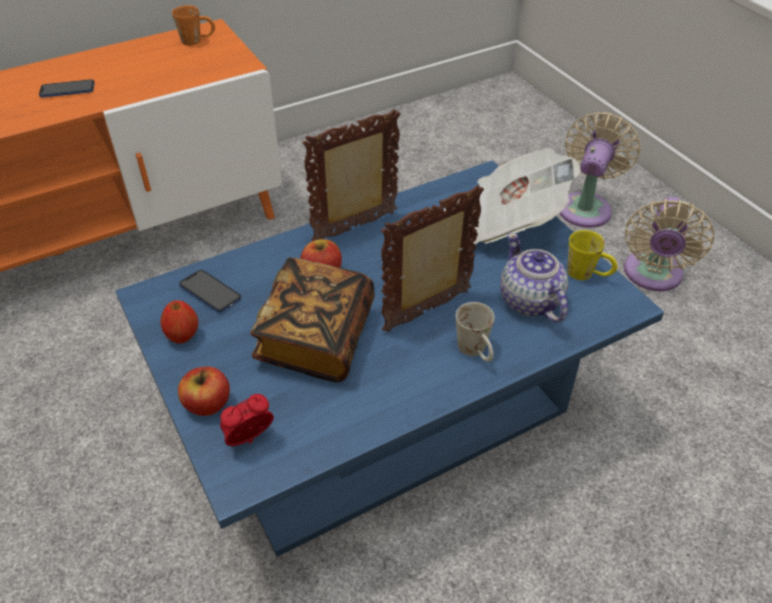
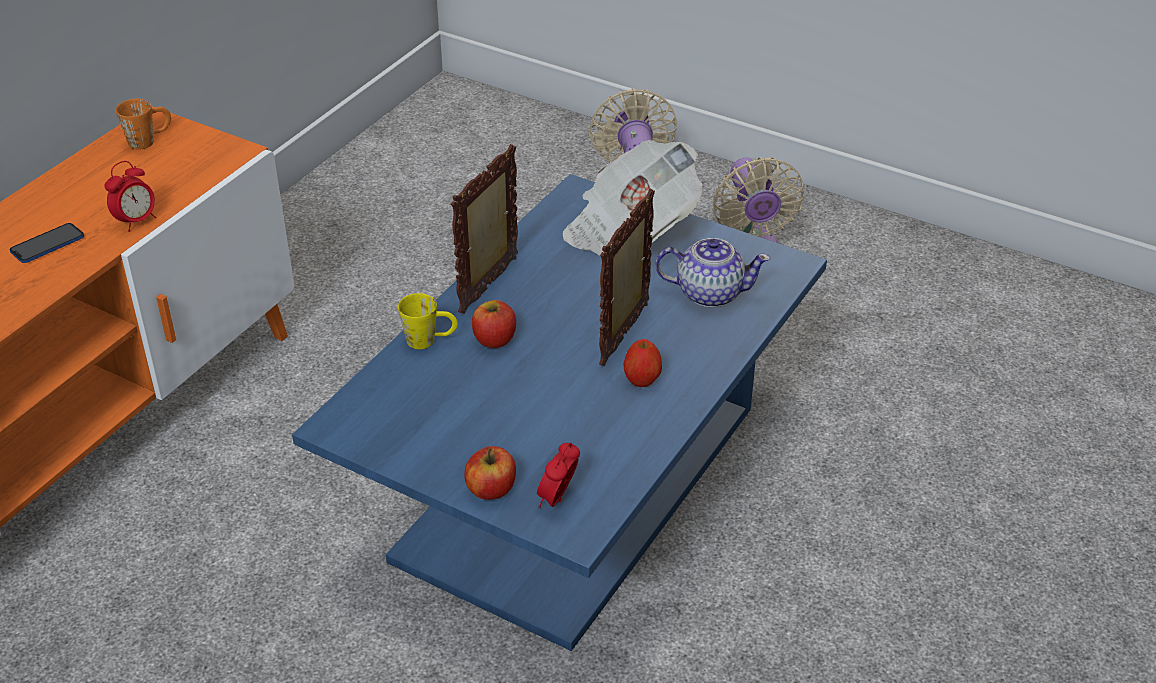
camera: 30 degrees left, 5 degrees down
apple [160,300,198,344] -> apple moved to [623,339,662,387]
phone [179,270,241,313] -> none
book [250,257,375,382] -> none
white mug [456,302,495,362] -> none
teapot [500,233,568,322] -> teapot turned 150 degrees clockwise [655,238,771,307]
yellow mug [567,230,617,280] -> yellow mug moved to [398,293,458,349]
none -> alarm clock [105,161,156,232]

